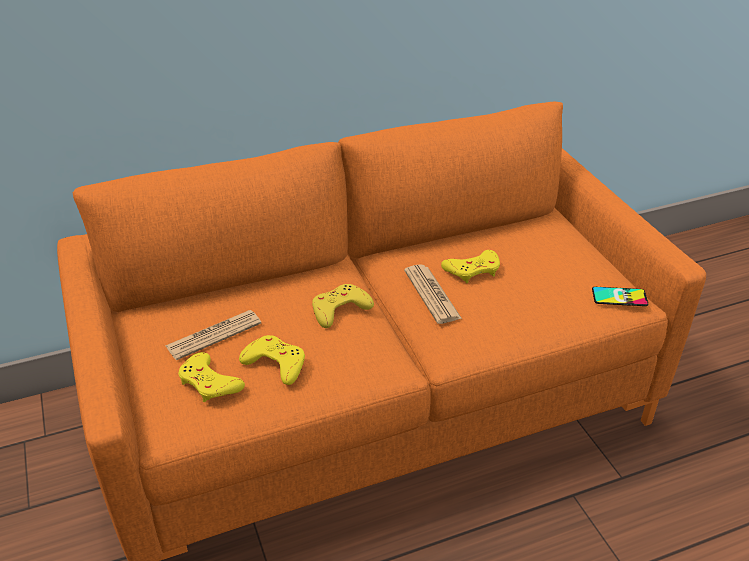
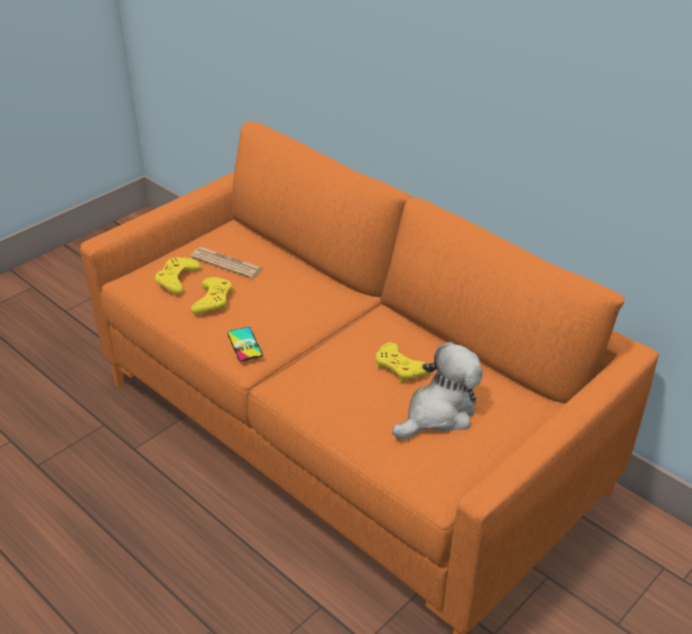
camera: 65 degrees right, 0 degrees up
yellow game controller [312,284,374,328] -> none
newspaper [404,264,462,324] -> none
phone [592,287,648,306] -> phone moved to [227,327,263,362]
none -> plush toy [392,342,483,440]

